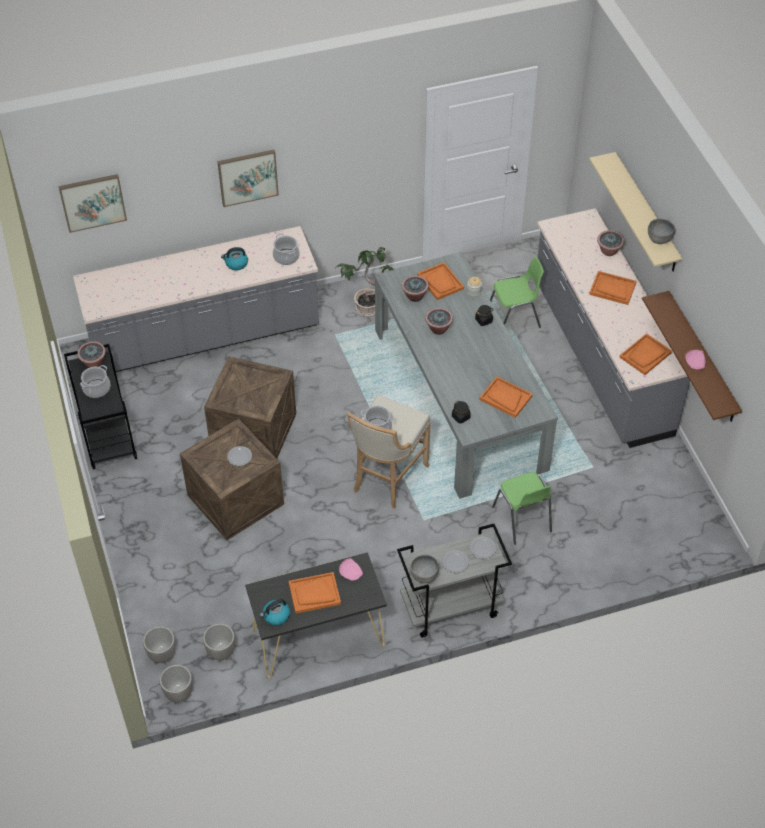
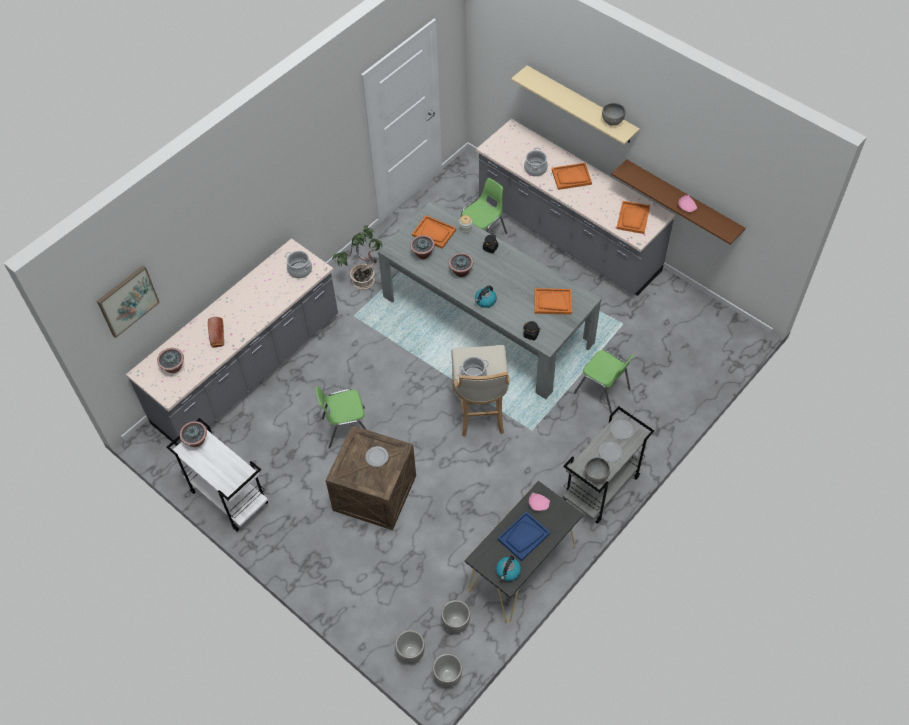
camera: 30 degrees left, 5 degrees up
black cart [64,344,137,470] -> white cart [166,418,268,531]
cooking pot [80,365,111,398] -> cooking pot moved to [524,148,548,176]
crate [204,356,296,458] -> green chair [315,386,367,449]
picture [217,150,279,207] -> none
kettle [221,247,248,270] -> kettle moved to [475,285,497,308]
orange tray [289,572,341,614] -> blue tray [498,511,550,561]
potted plant [597,230,624,256] -> potted plant moved to [157,348,184,373]
none -> bread [208,317,224,347]

